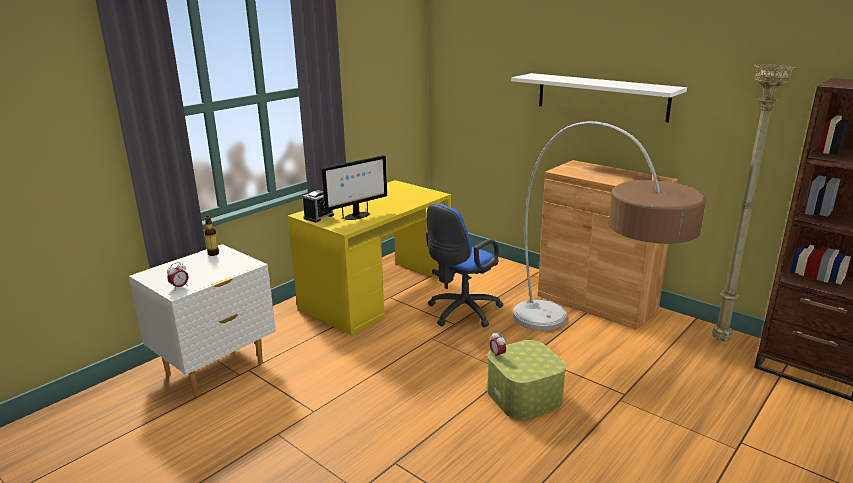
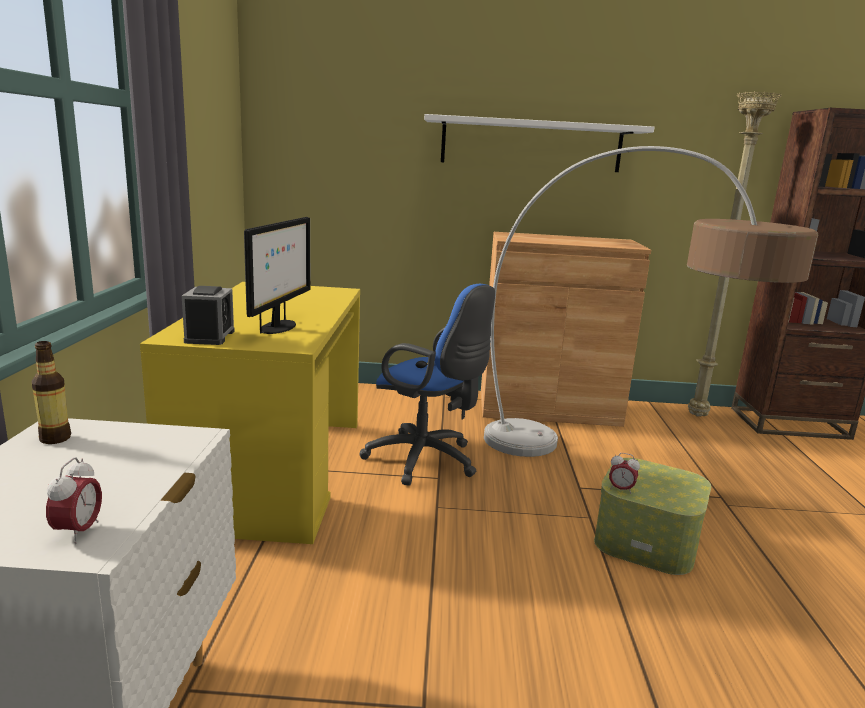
camera: 40 degrees left, 5 degrees down
blue office chair [426,203,503,327] -> blue office chair turned 60 degrees counterclockwise [360,284,495,486]

